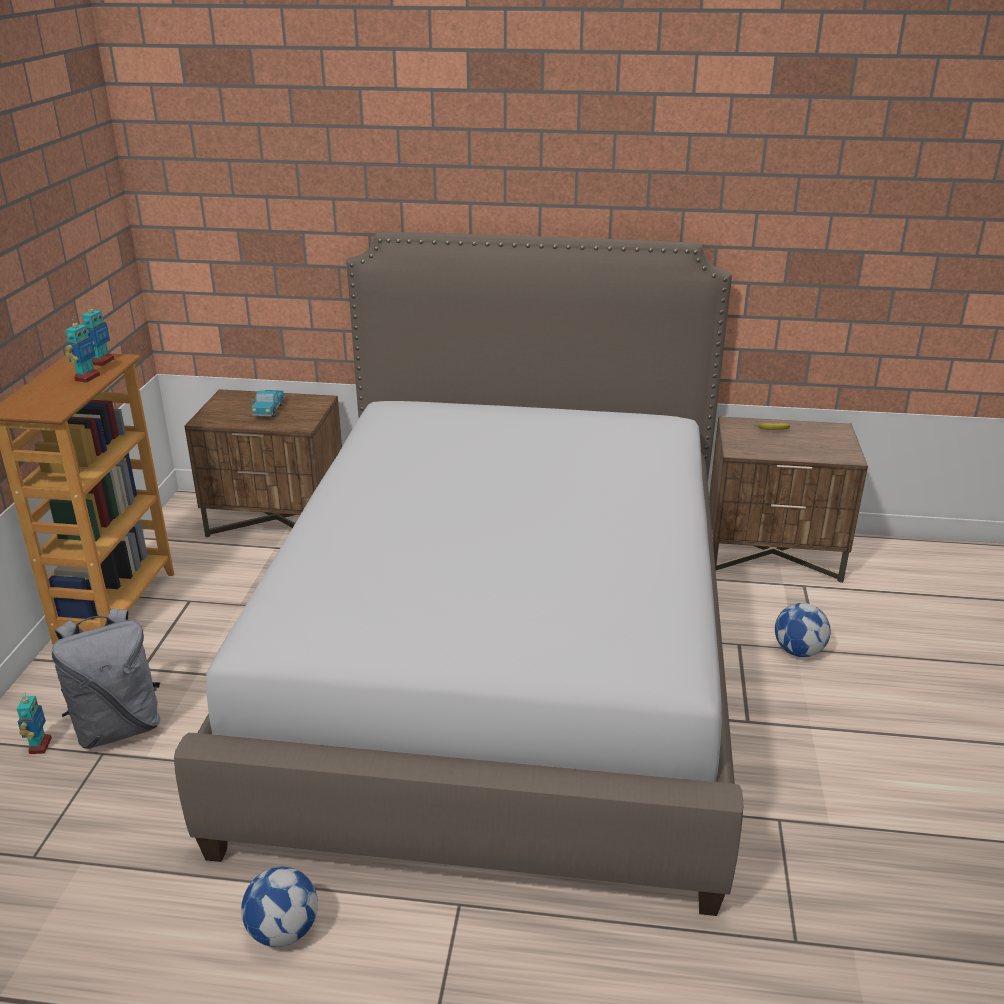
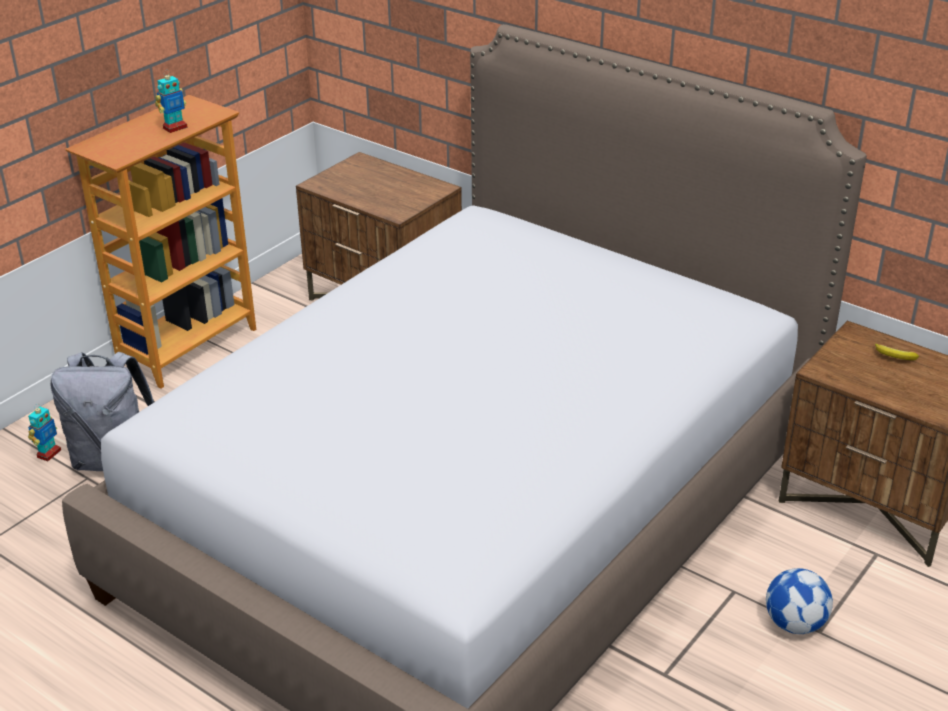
camera: 30 degrees right, 5 degrees up
toy robot [82,303,114,366] -> none
football [241,867,318,947] -> none
toy truck [251,390,285,417] -> none

